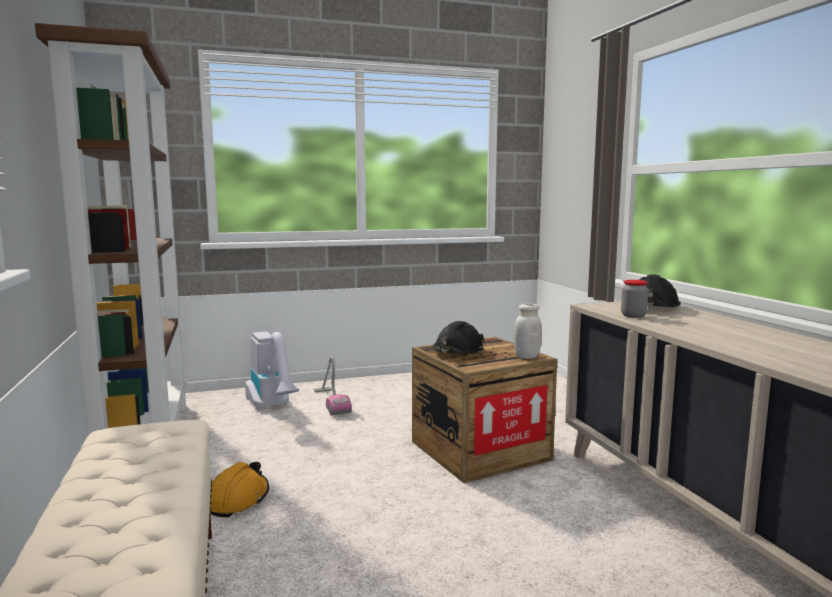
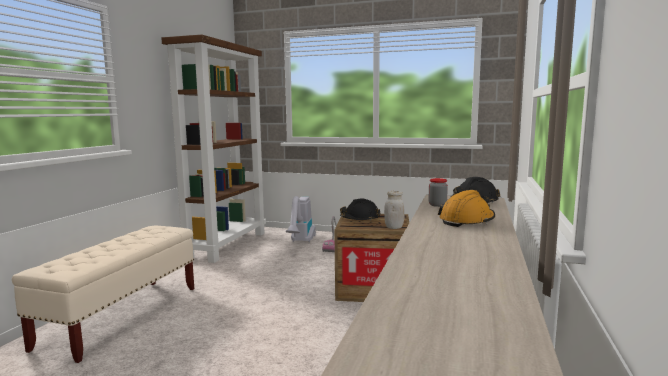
camera: 35 degrees right, 0 degrees up
orange hard hat [210,462,269,517] -> orange hard hat moved to [438,190,495,227]

